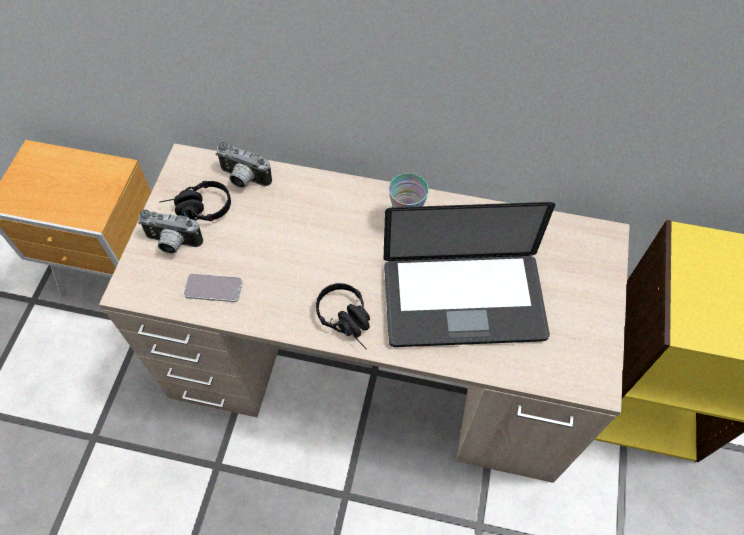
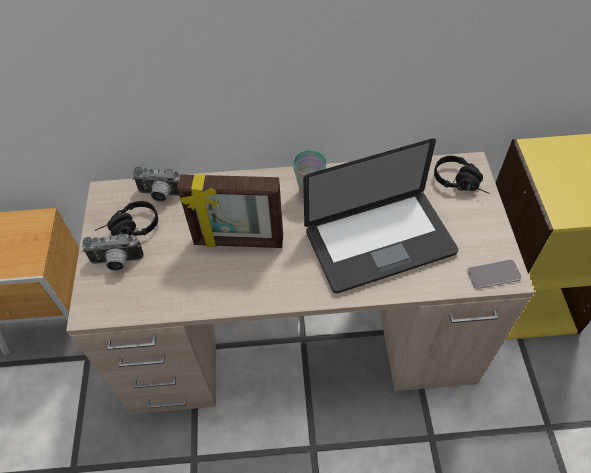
camera: 15 degrees left, 5 degrees down
phone [184,273,242,302] -> phone moved to [467,259,522,289]
black headphones [316,283,370,349] -> black headphones moved to [434,156,490,194]
none -> picture frame [177,174,283,248]

